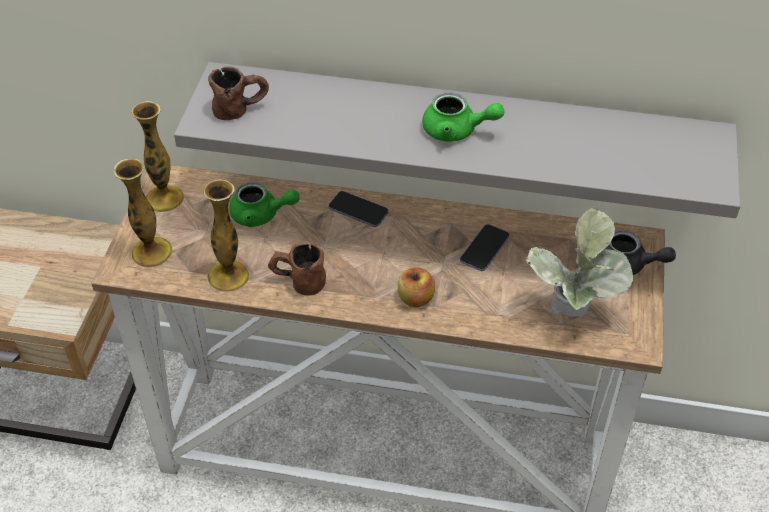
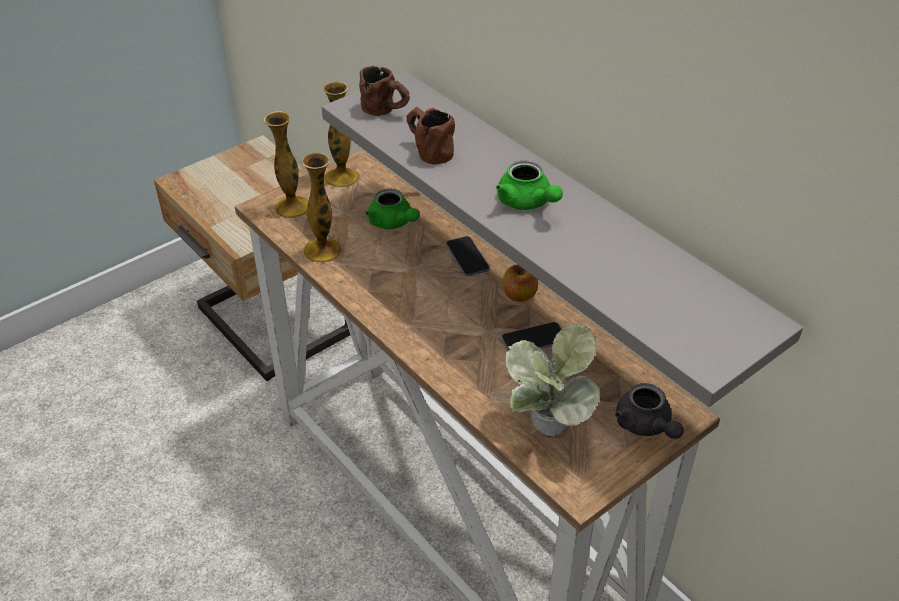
camera: 40 degrees right, 5 degrees down
brown mug [268,244,326,295] -> brown mug moved to [406,107,455,164]
apple [398,267,435,307] -> apple moved to [503,264,538,302]

